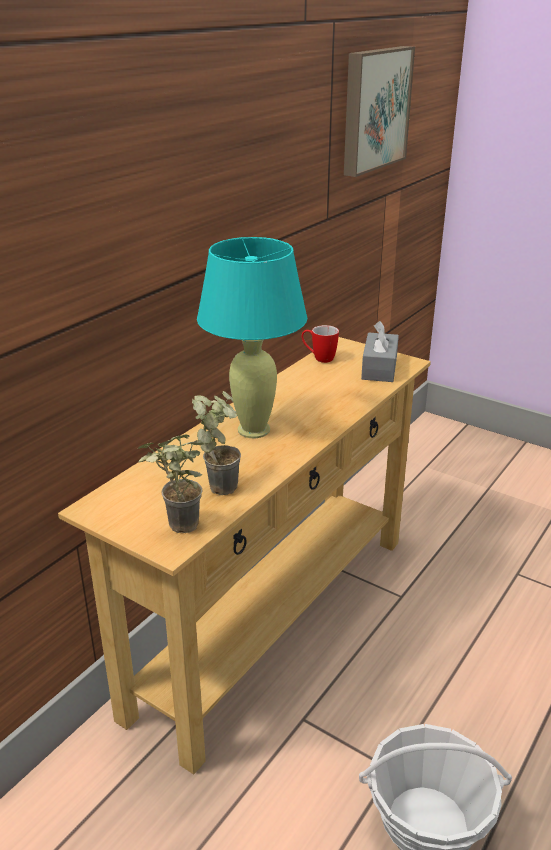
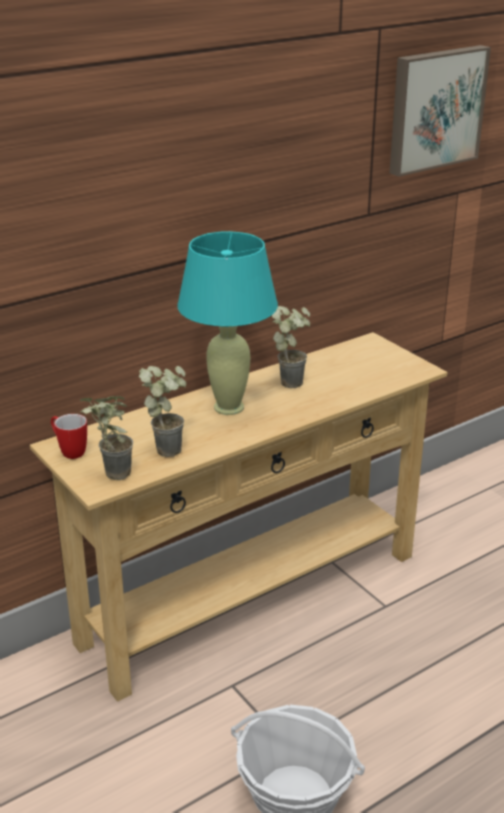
camera: 20 degrees right, 0 degrees up
mug [302,325,339,363] -> mug moved to [51,414,87,459]
grey tissue box [361,321,399,382] -> none
none -> potted plant [272,306,310,388]

